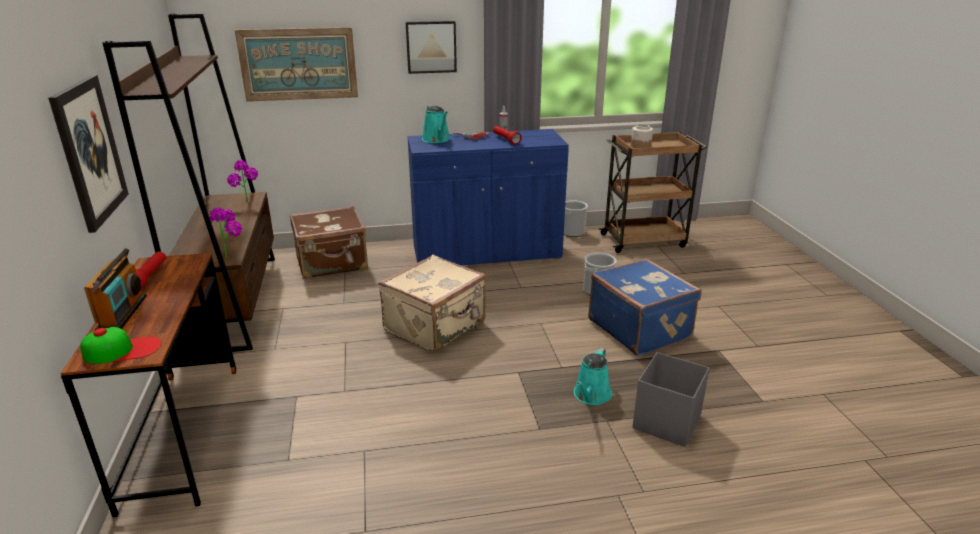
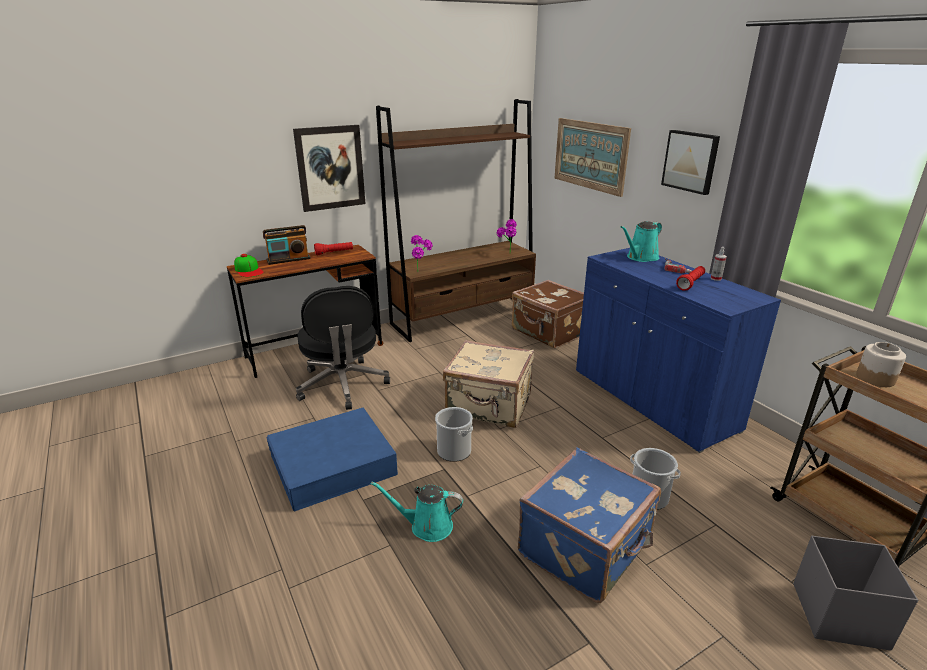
camera: 70 degrees right, 0 degrees up
bucket [564,200,588,237] -> bucket moved to [435,407,473,462]
grey storage box [633,352,709,447] -> grey storage box moved to [793,536,918,650]
none -> blue storage box [267,408,398,512]
none -> black office chair [296,286,390,410]

